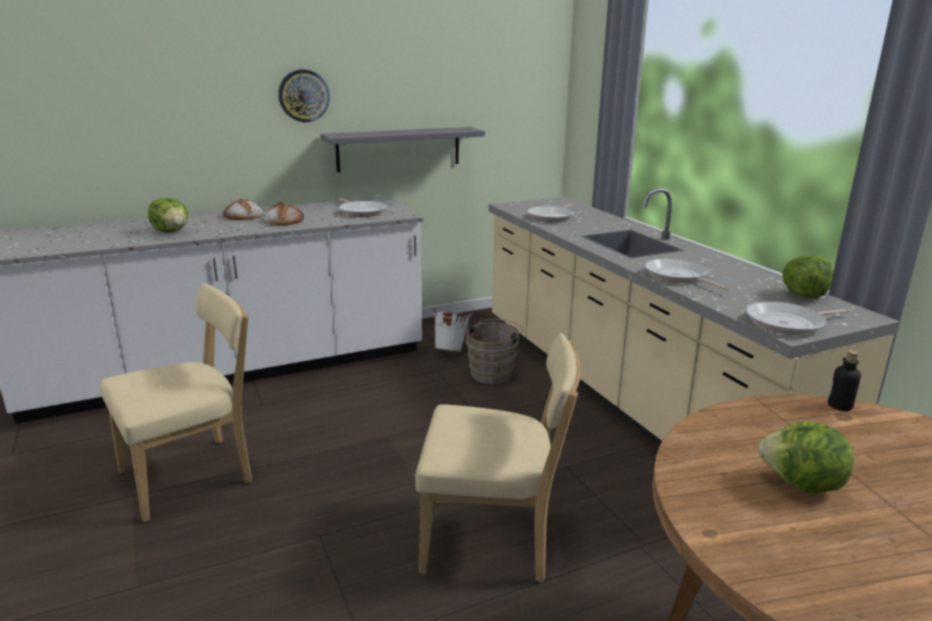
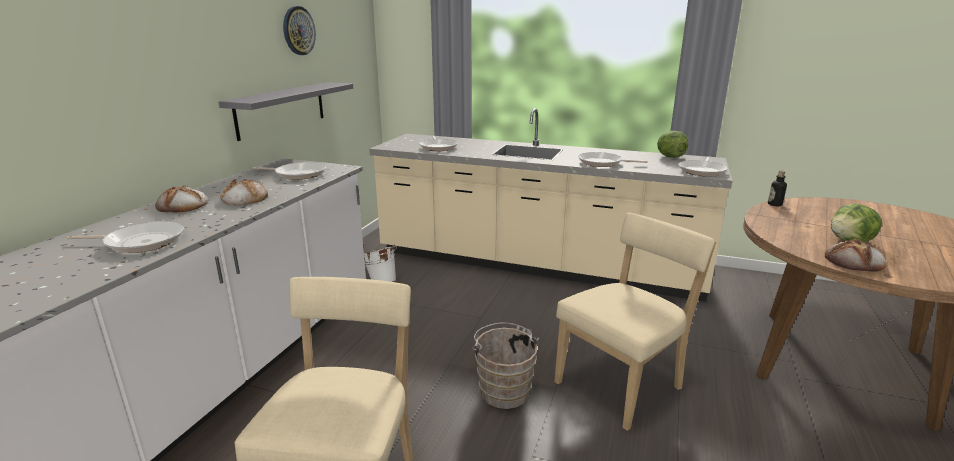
camera: 45 degrees left, 0 degrees up
lettuce [148,198,188,233] -> frying pan [66,221,184,253]
wall clock [278,69,330,122] -> wall clock moved to [283,6,316,55]
brown bucket [466,319,523,384] -> brown bucket moved to [472,322,539,409]
none -> bread [825,239,887,272]

